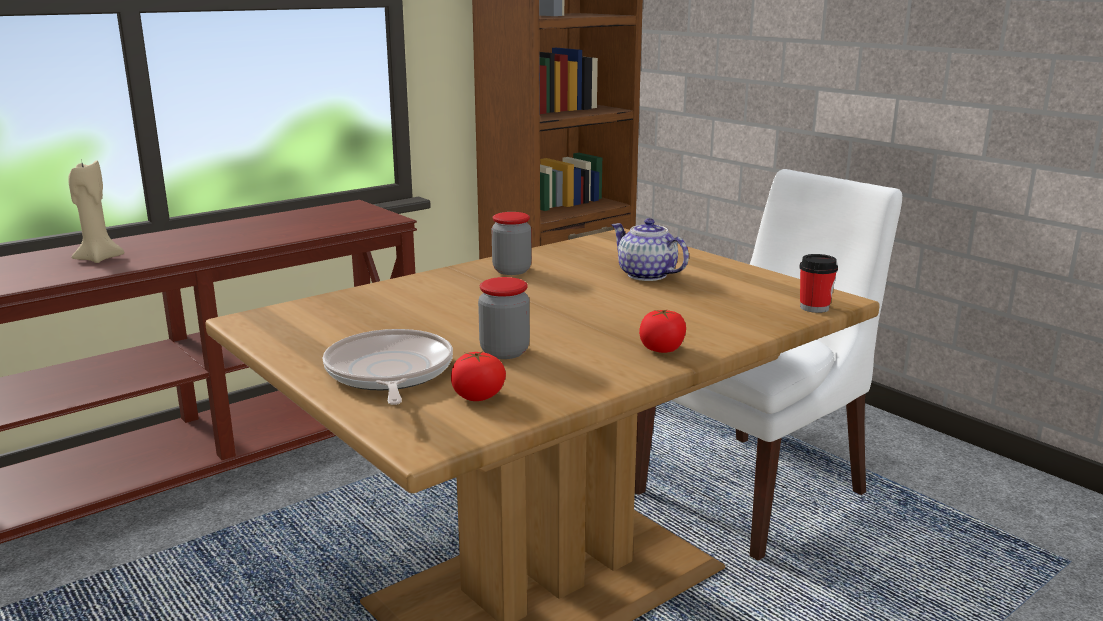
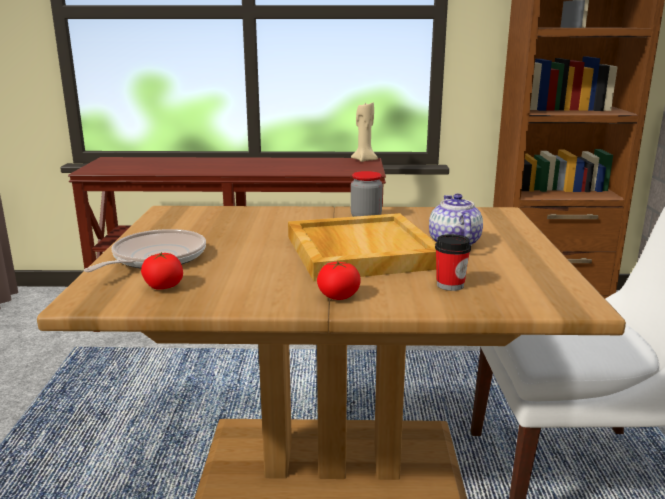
camera: 40 degrees right, 0 degrees up
beige candle [68,159,125,263] -> beige candle moved to [351,103,378,162]
jar [478,277,530,359] -> none
cup [799,254,838,313] -> cup moved to [435,234,471,291]
none -> beige tray [288,213,436,281]

